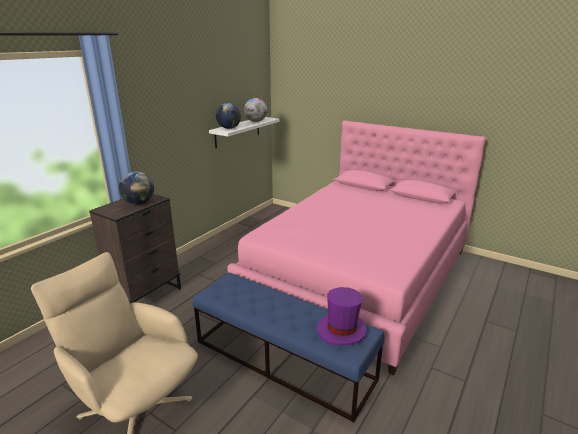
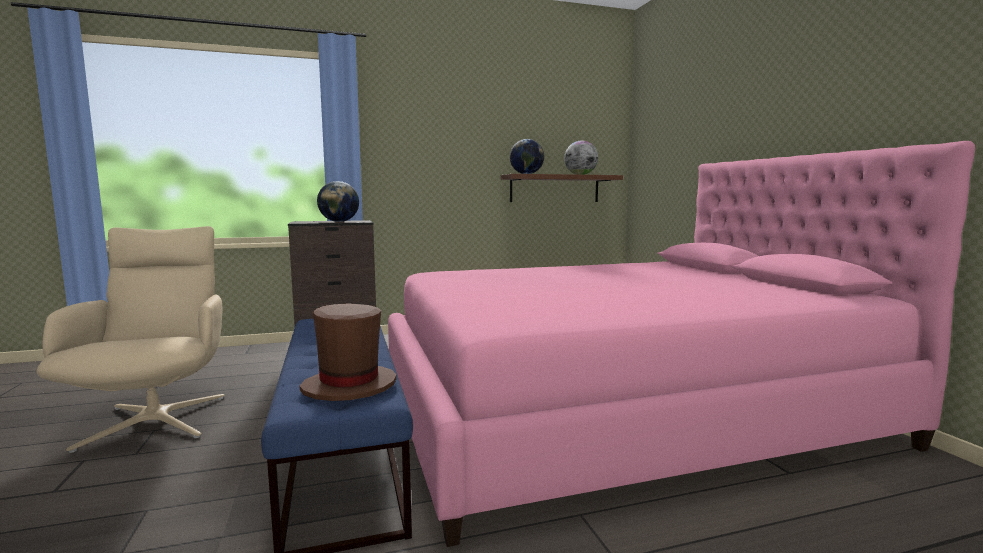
camera: 40 degrees right, 15 degrees down
white shelf [209,117,280,148] -> brown shelf [501,174,623,202]
purple hat [317,287,367,346] -> brown hat [299,303,397,401]

